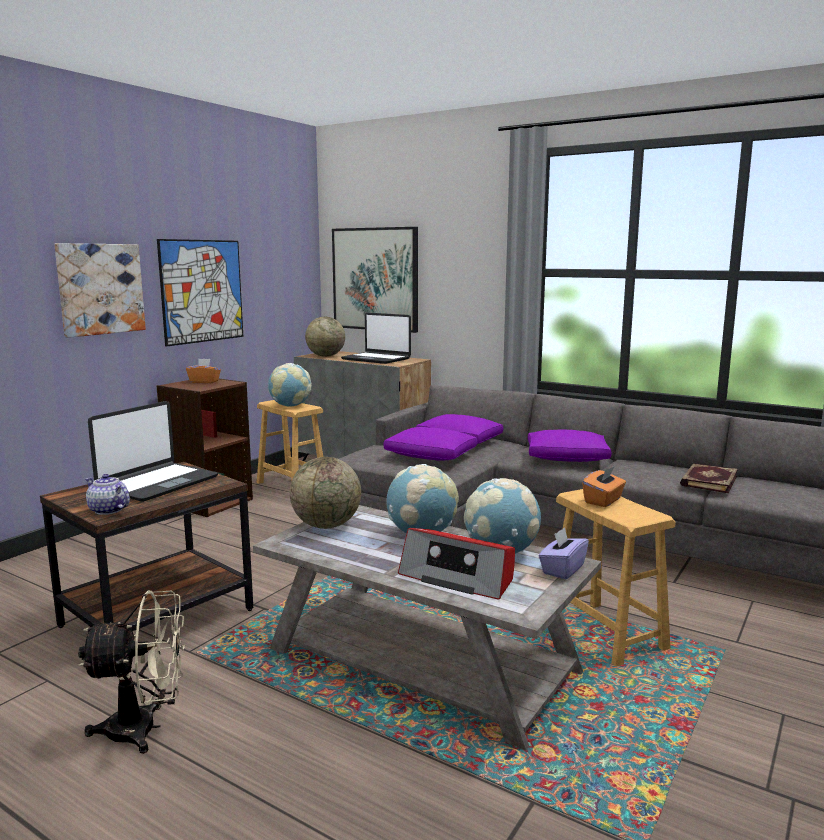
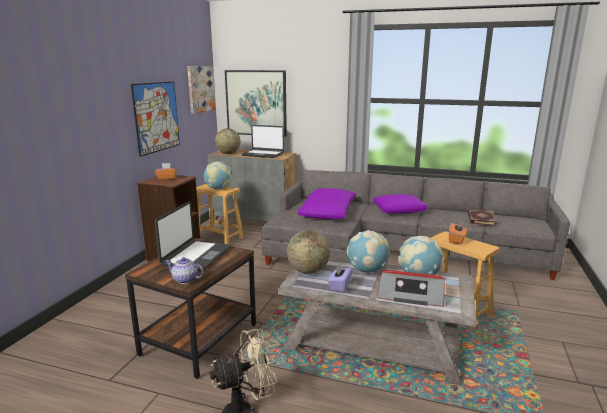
camera: 15 degrees left, 5 degrees up
picture [54,243,146,338] -> picture moved to [187,66,216,114]
purple tissue box [539,527,589,579] -> purple tissue box moved to [328,263,353,293]

